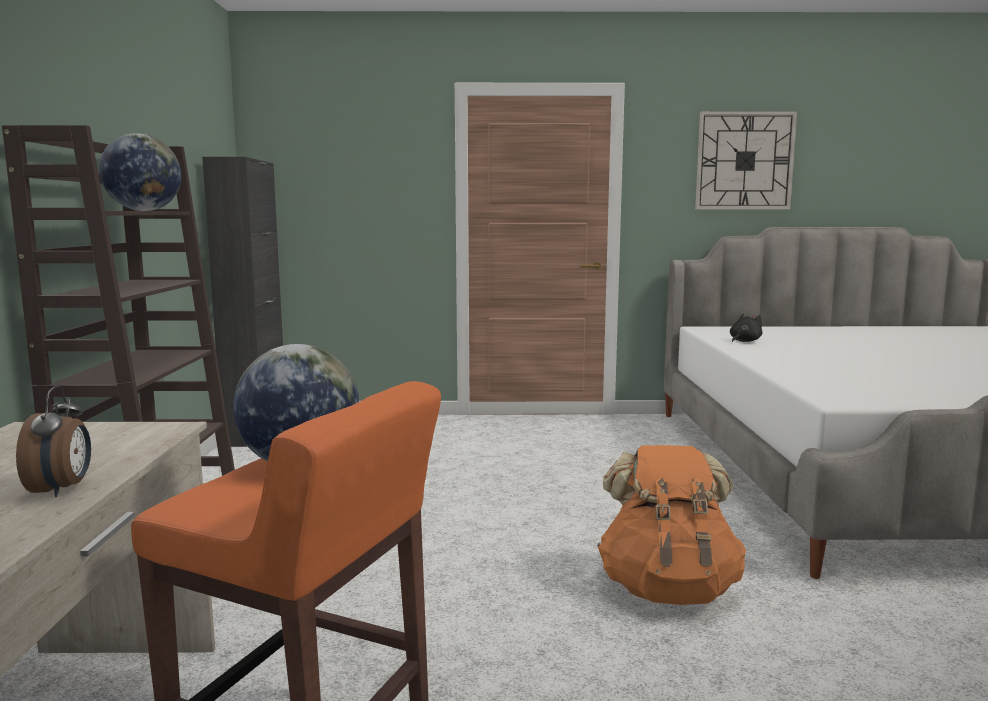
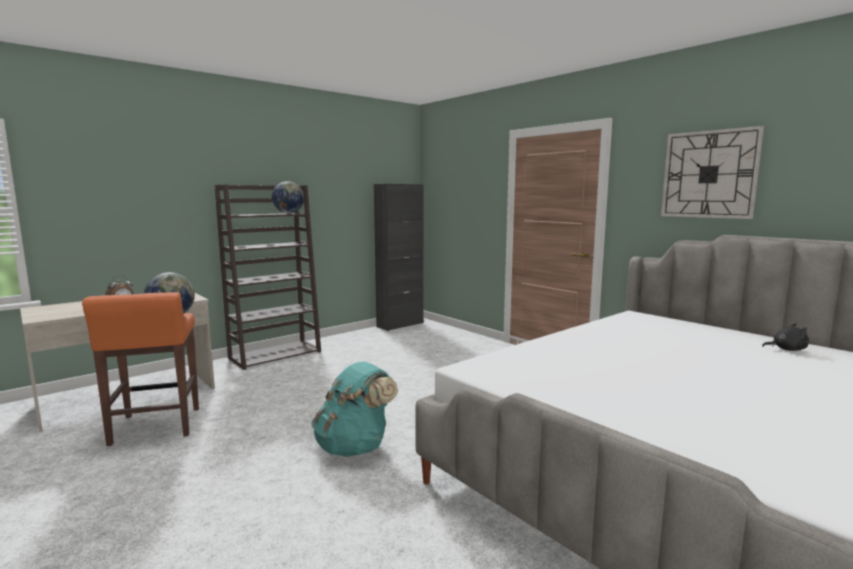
camera: 50 degrees right, 0 degrees up
orange backpack [597,445,746,605] -> turquoise backpack [311,361,398,457]
black plush toy [730,314,762,342] -> black plush toy moved to [762,323,809,351]

